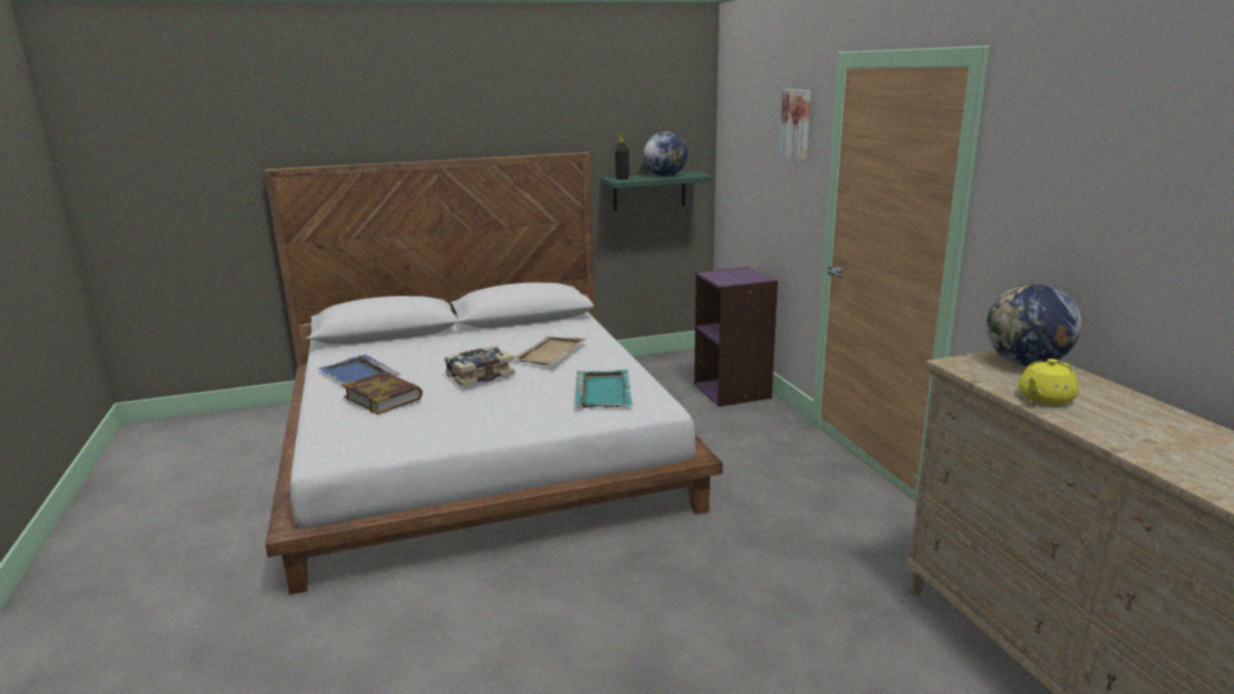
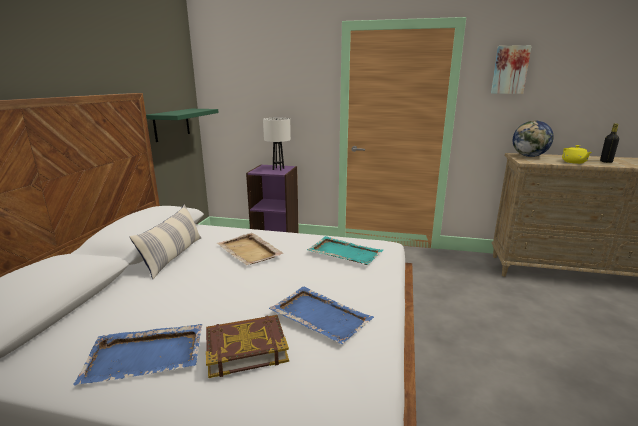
camera: 60 degrees left, 0 degrees up
book [445,345,515,387] -> none
black bottle [615,133,629,179] -> black bottle moved to [600,123,619,163]
globe [643,131,688,176] -> none
picture [779,89,811,160] -> picture moved to [491,45,532,94]
none -> pillow [130,204,201,279]
none -> white table lamp [263,118,291,170]
none -> blue tray [269,287,374,344]

